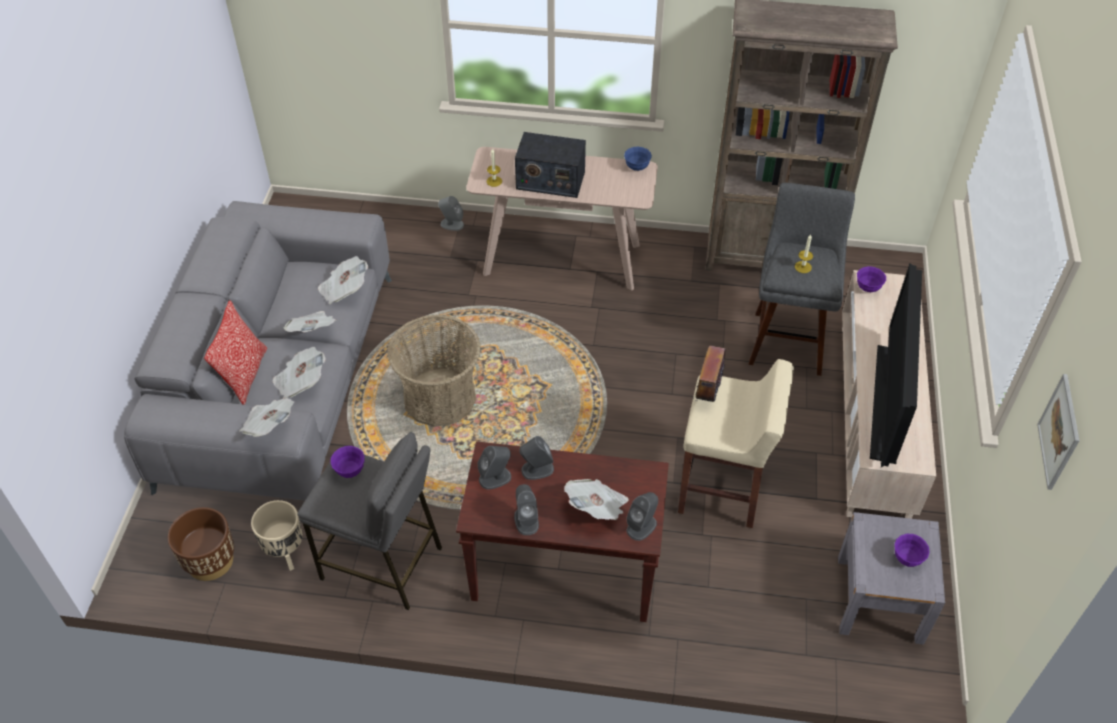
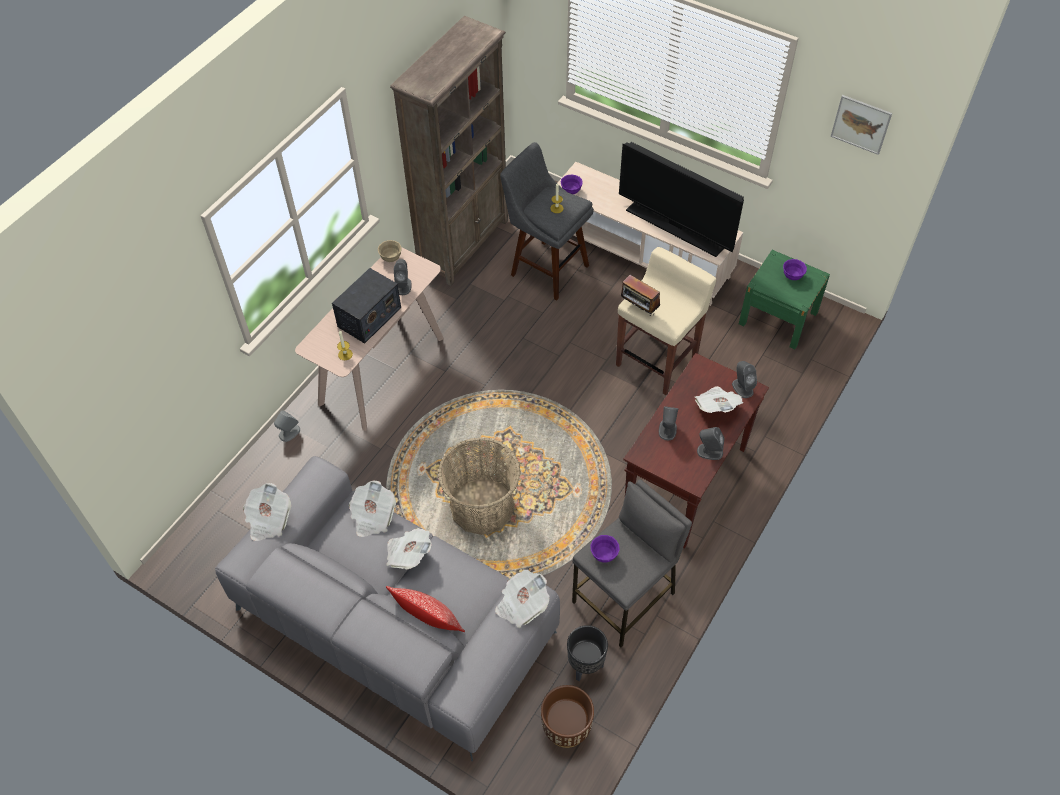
camera: 65 degrees left, 5 degrees up
beige planter [251,500,302,571] -> black planter [567,625,608,682]
newspaper [272,347,326,398] -> newspaper moved to [243,483,291,541]
grey speaker [478,446,511,489] -> grey speaker moved to [394,259,412,295]
blue bowl [624,147,652,171] -> beige bowl [378,240,402,262]
grey nightstand [838,512,945,645] -> green nightstand [739,250,830,349]

